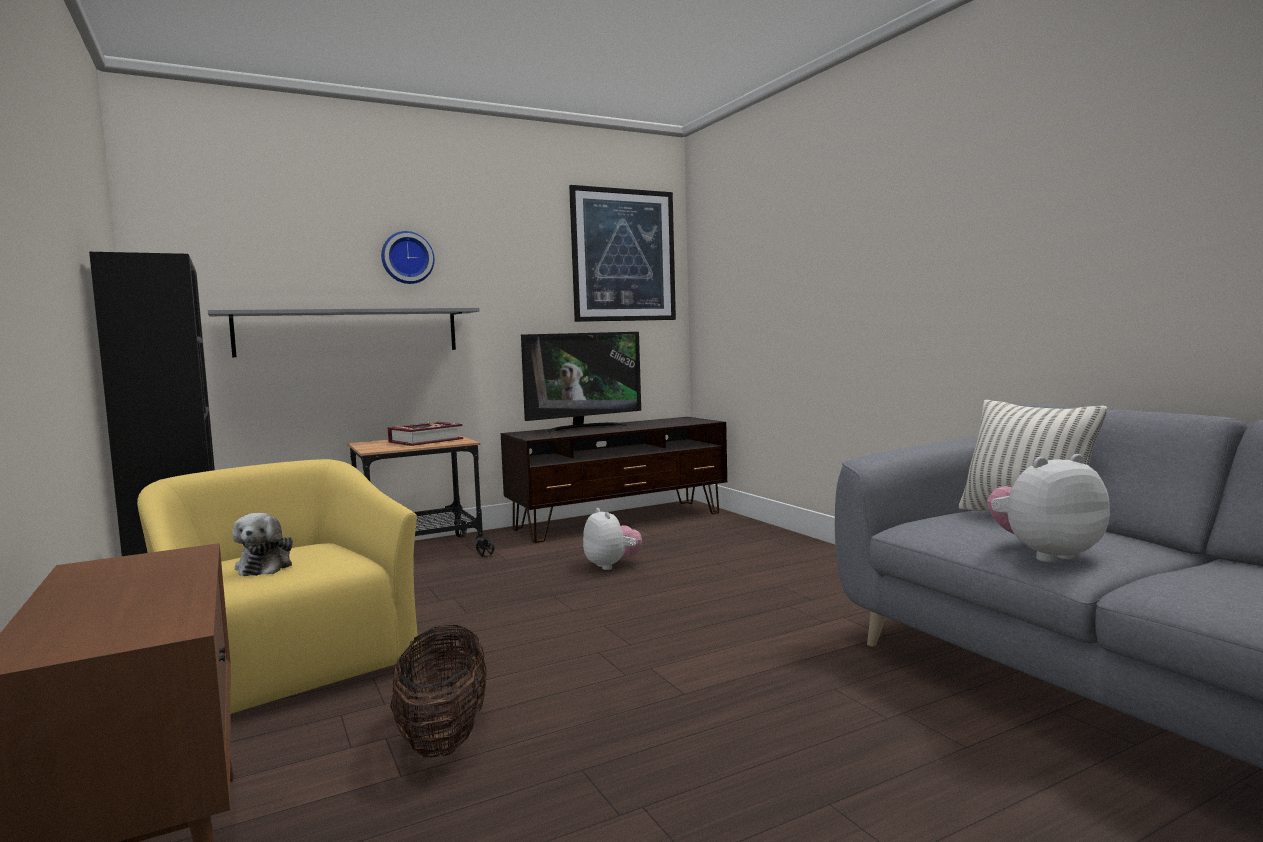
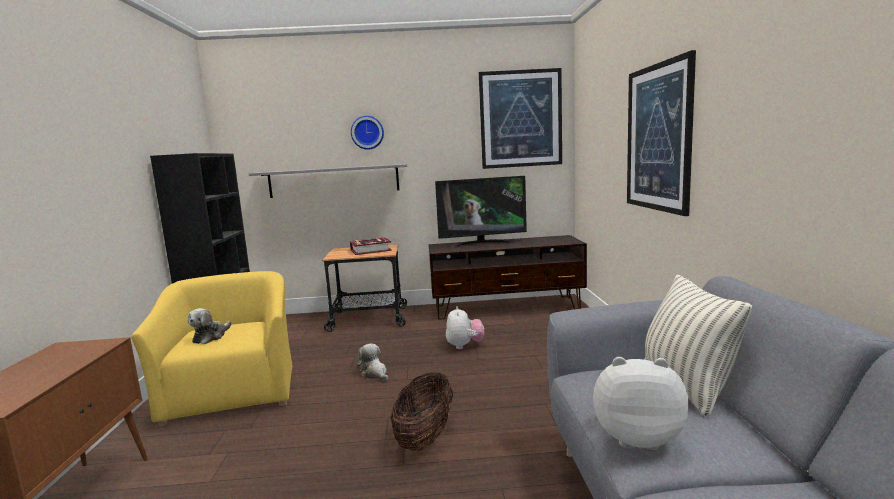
camera: 25 degrees right, 5 degrees up
basket [390,625,487,758] -> basket moved to [391,372,453,451]
none -> plush toy [357,344,388,381]
none -> picture [627,50,696,216]

